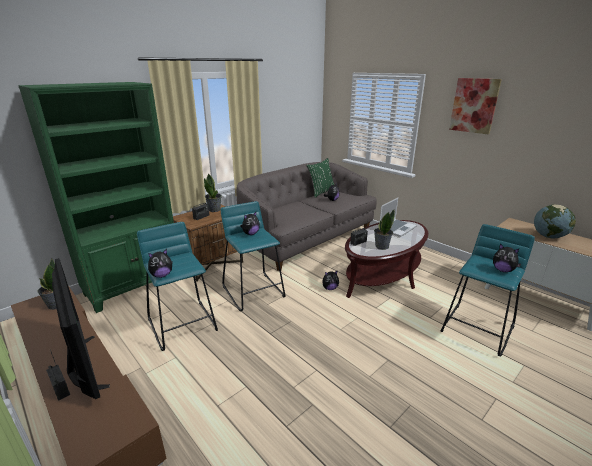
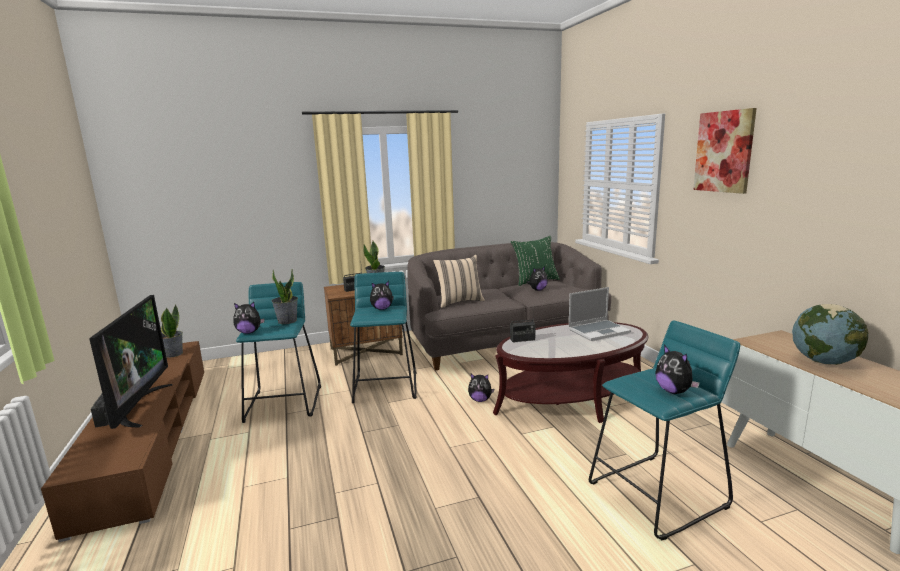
camera: 25 degrees right, 10 degrees down
green bookcase [18,82,174,313] -> none
potted plant [374,210,395,250] -> potted plant moved to [272,269,298,324]
none -> beige pillow [433,255,485,308]

